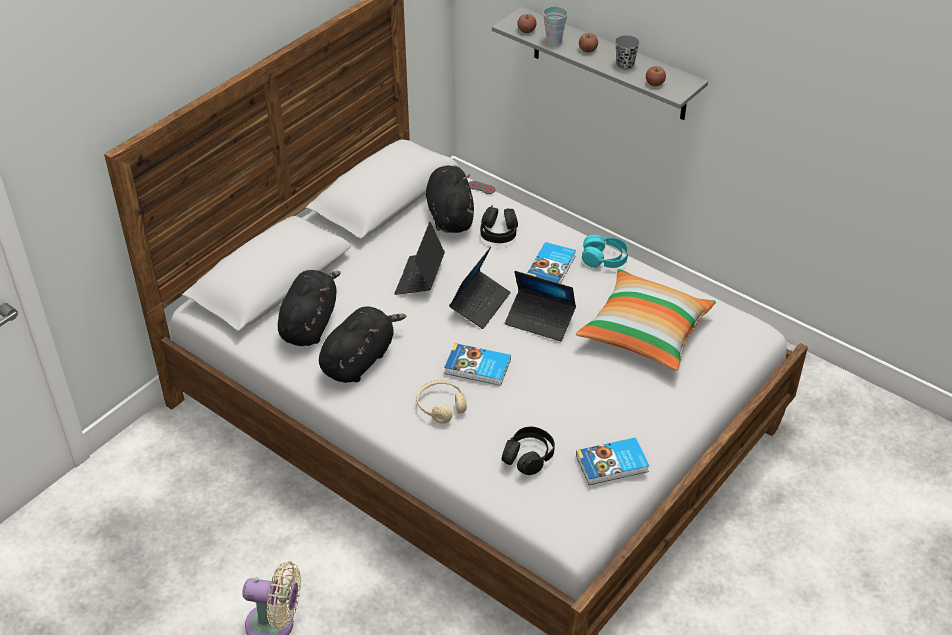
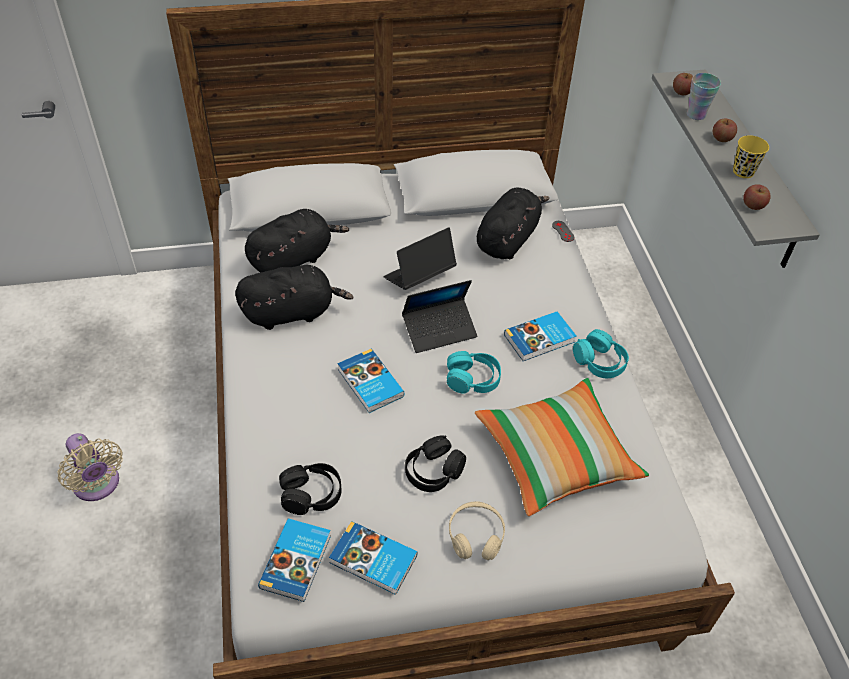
camera: 40 degrees right, 5 degrees up
beige headphones [417,380,467,424] -> beige headphones moved to [449,501,505,560]
black headphones [480,205,518,243] -> black headphones moved to [405,435,466,492]
laptop [505,271,576,341] -> turquoise headphones [447,351,501,394]
grey cup [615,35,640,70] -> yellow cup [733,135,769,178]
none -> book [258,518,331,602]

